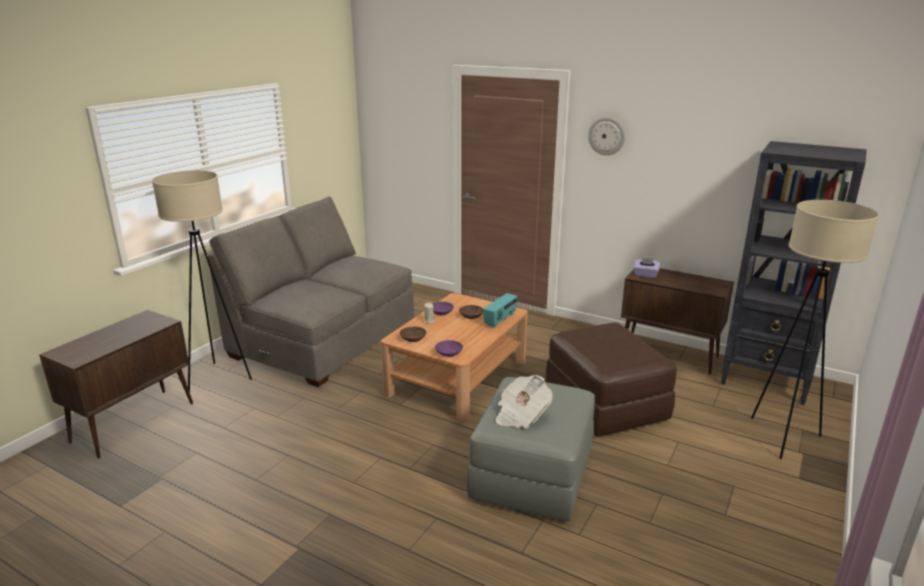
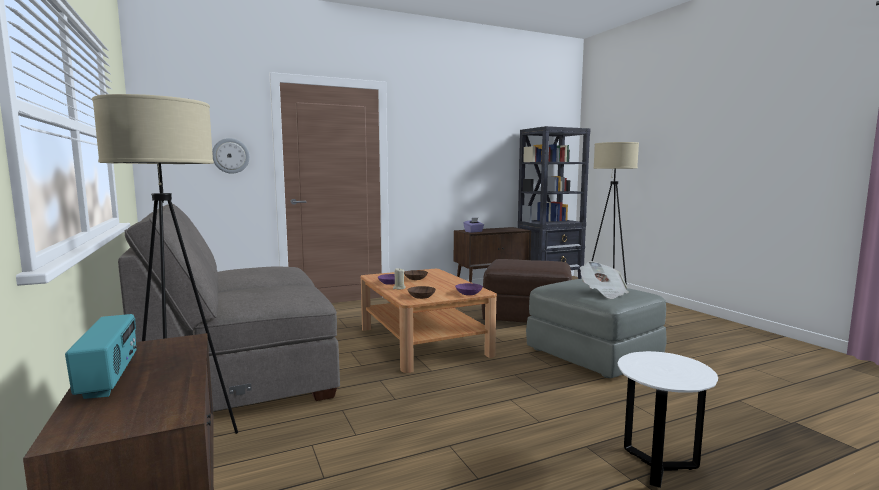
camera: 55 degrees left, 15 degrees down
radio [483,293,517,328] -> radio moved to [65,314,137,399]
wall clock [588,117,625,155] -> wall clock moved to [212,138,250,174]
none -> white side table [618,351,718,488]

